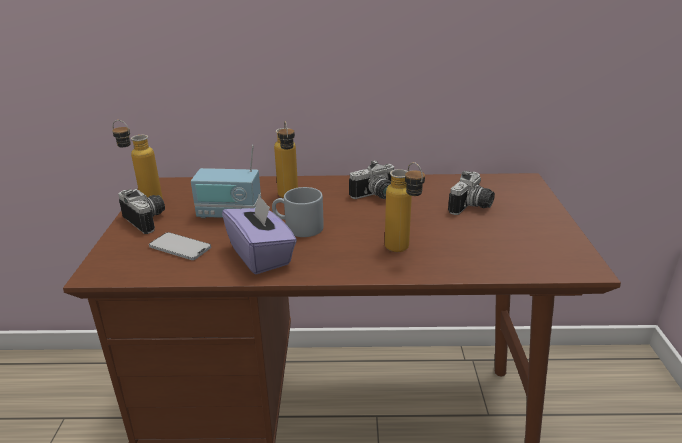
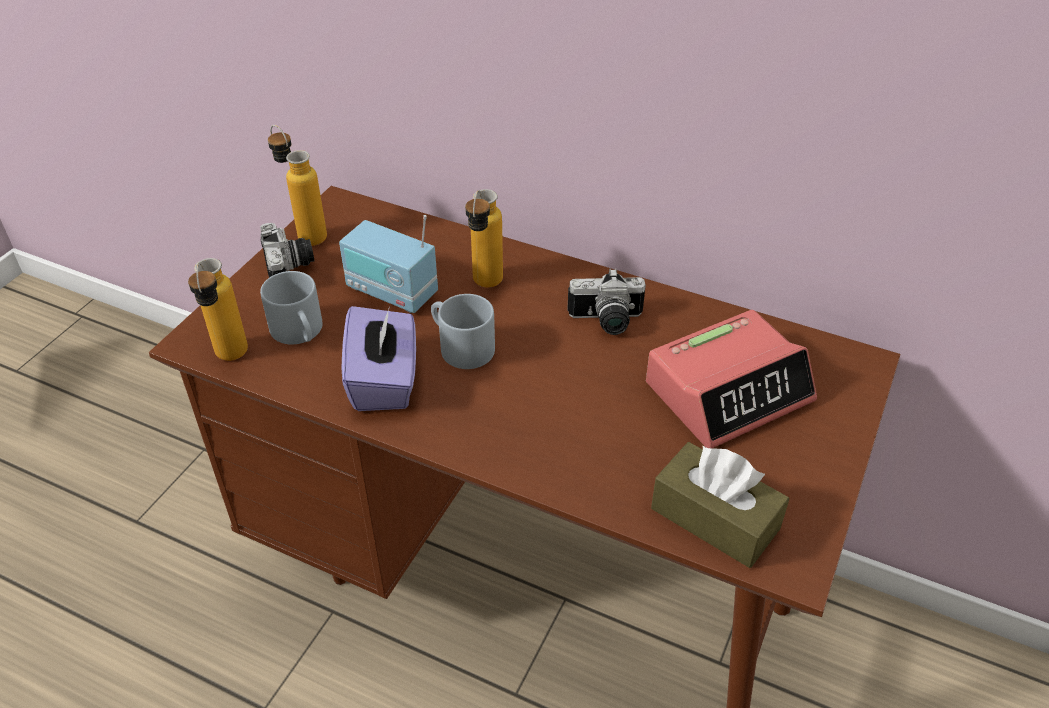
camera: 25 degrees right, 15 degrees up
phone [149,232,211,260] -> grey mug [260,271,322,344]
bottle [385,162,425,252] -> bottle moved to [188,258,248,361]
camera [448,171,495,215] -> alarm clock [646,310,817,448]
none -> brown tissue box [651,442,789,568]

